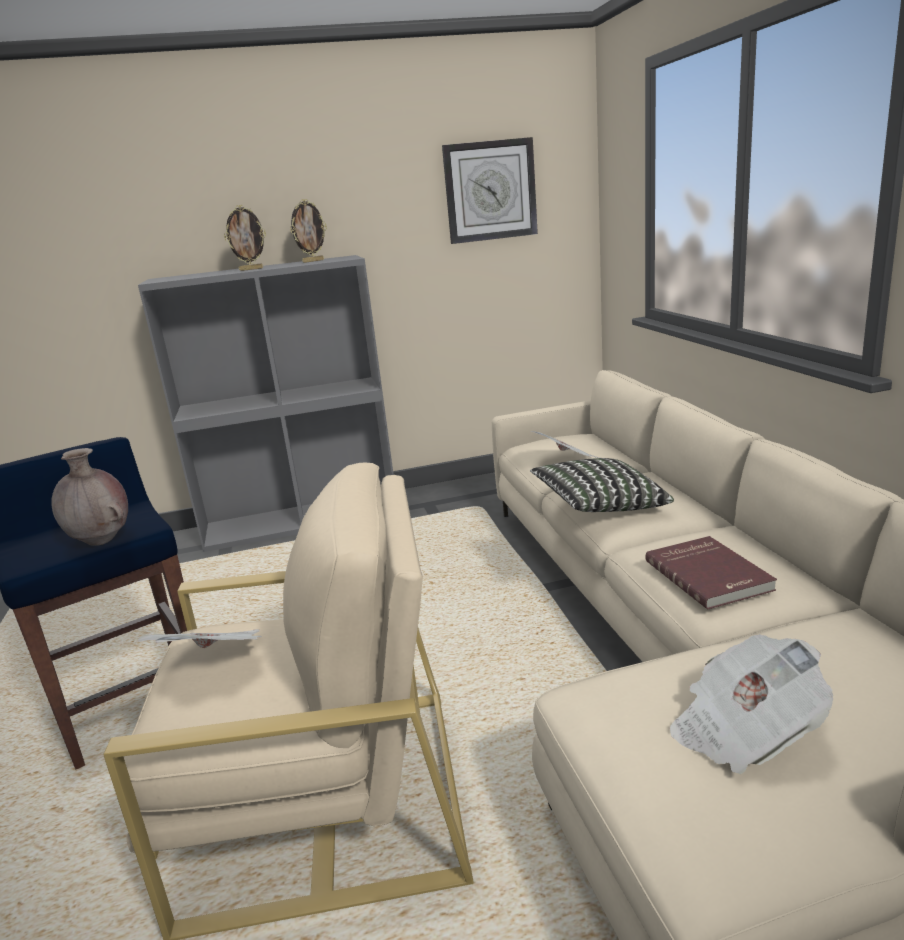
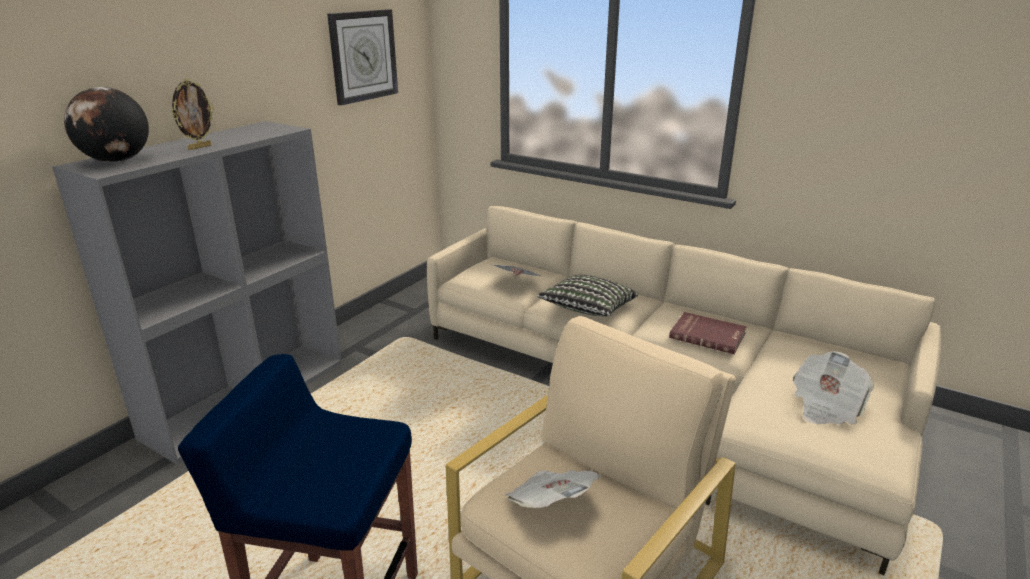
camera: 45 degrees left, 5 degrees up
brown vase [51,448,128,546] -> none
picture frame [290,199,327,263] -> none
none -> globe [64,87,149,162]

